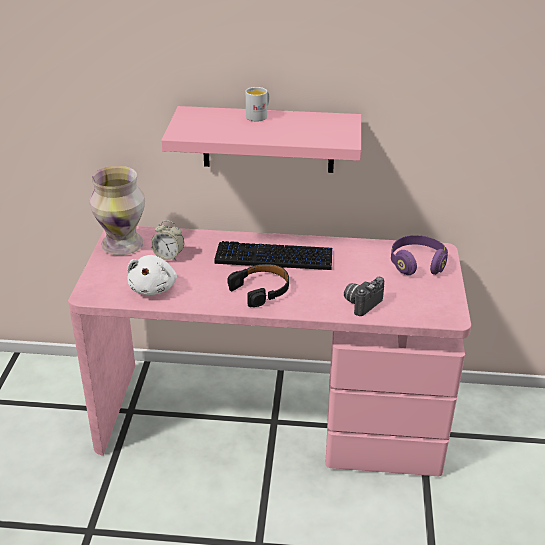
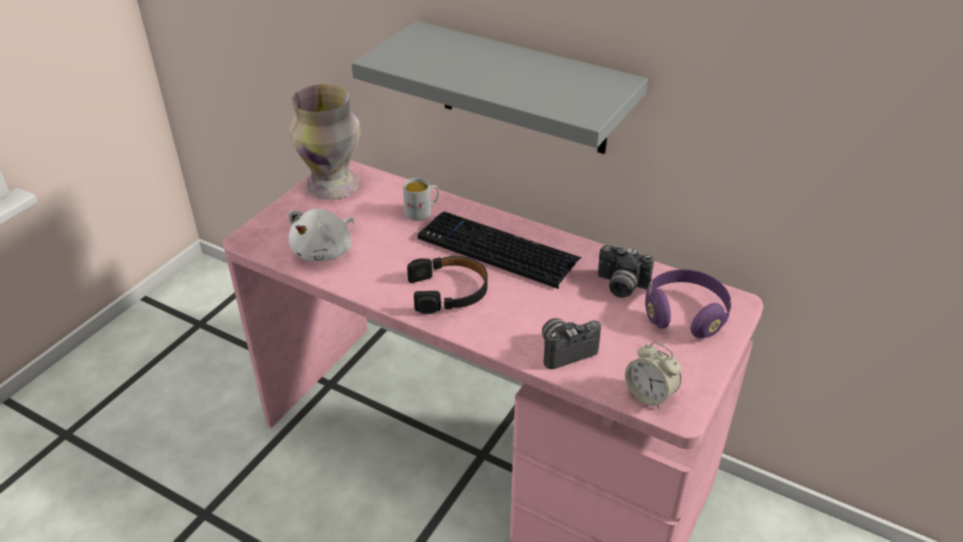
camera: 25 degrees right, 5 degrees up
alarm clock [151,220,184,261] -> alarm clock moved to [625,342,681,410]
pink shelf [161,106,361,173] -> grey shelf [351,21,648,154]
white mug [245,87,269,122] -> white mug moved to [403,178,439,221]
none -> camera [598,245,654,298]

